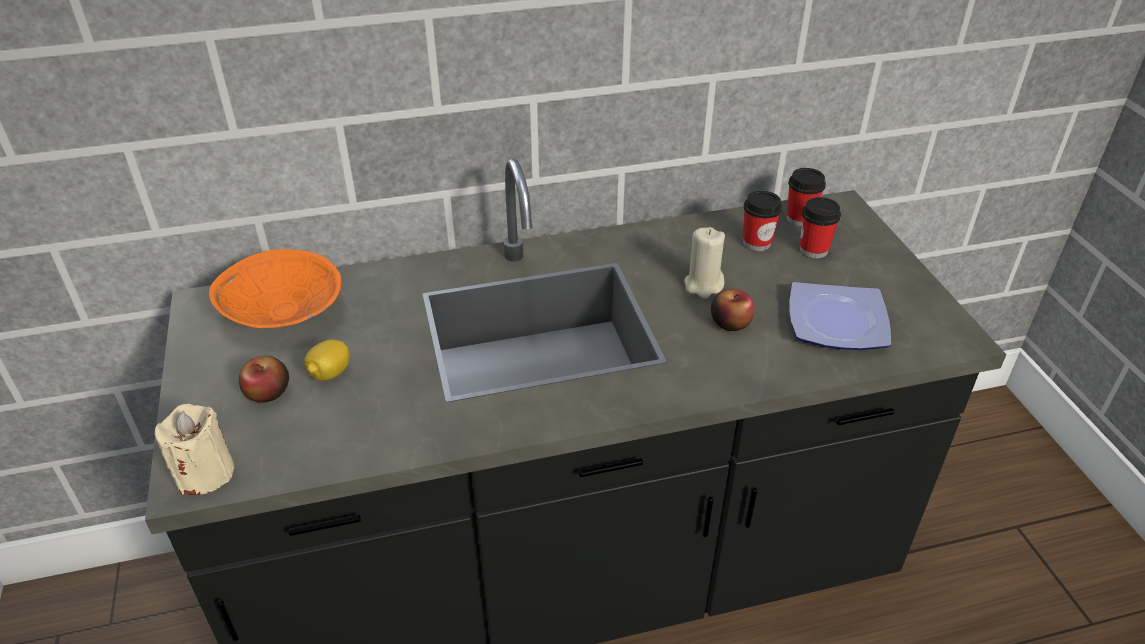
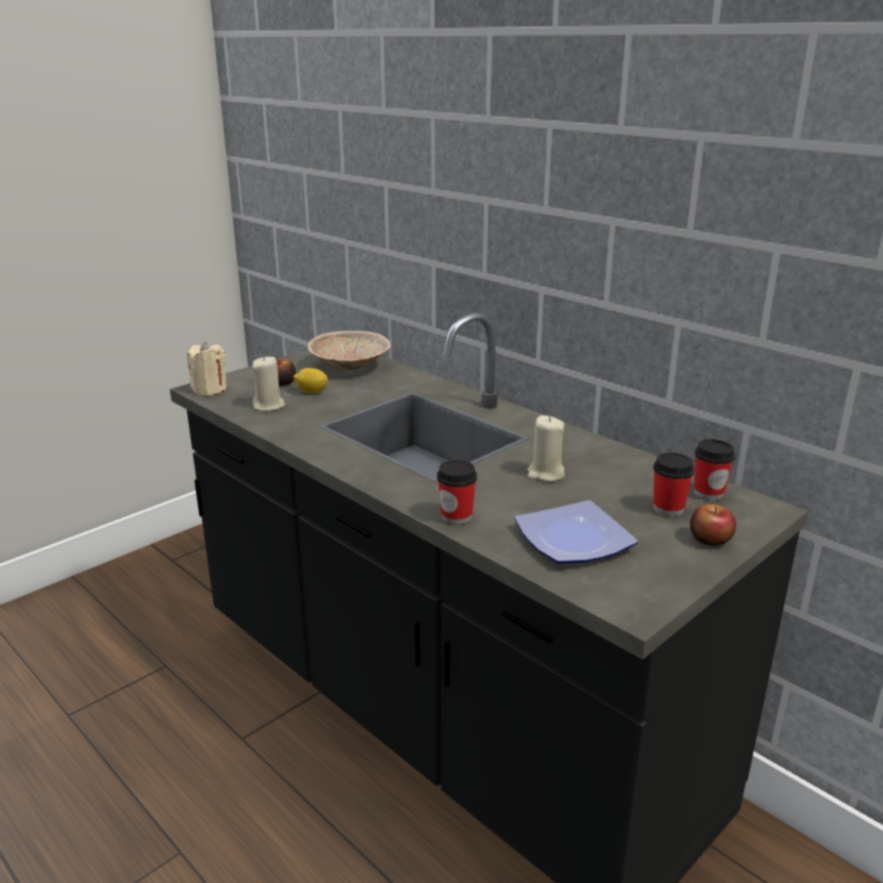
camera: 60 degrees right, 15 degrees down
orange bowl [209,249,341,328] -> beige bowl [308,331,391,370]
apple [711,289,755,331] -> apple moved to [690,504,736,546]
cup [743,191,782,251] -> cup moved to [437,460,477,525]
none -> beige candle [252,356,285,411]

